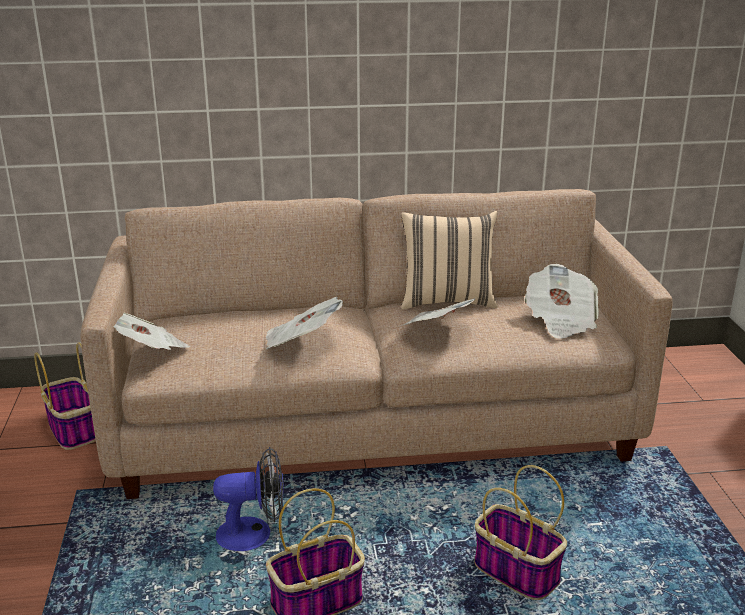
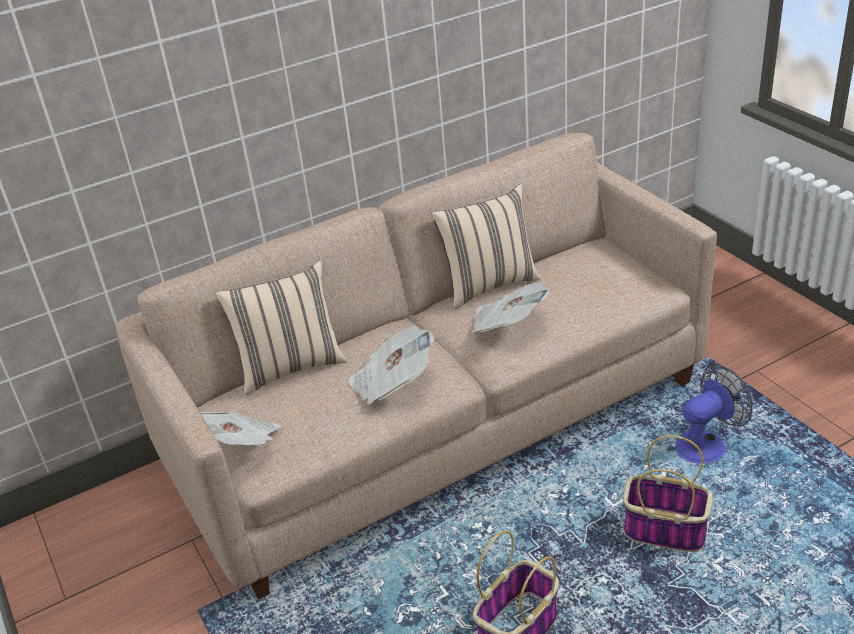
camera: 20 degrees left, 10 degrees up
basket [34,342,96,450] -> none
fan [213,447,284,551] -> fan moved to [675,364,753,464]
newspaper [524,264,599,339] -> none
none -> beige pillow [215,261,348,396]

